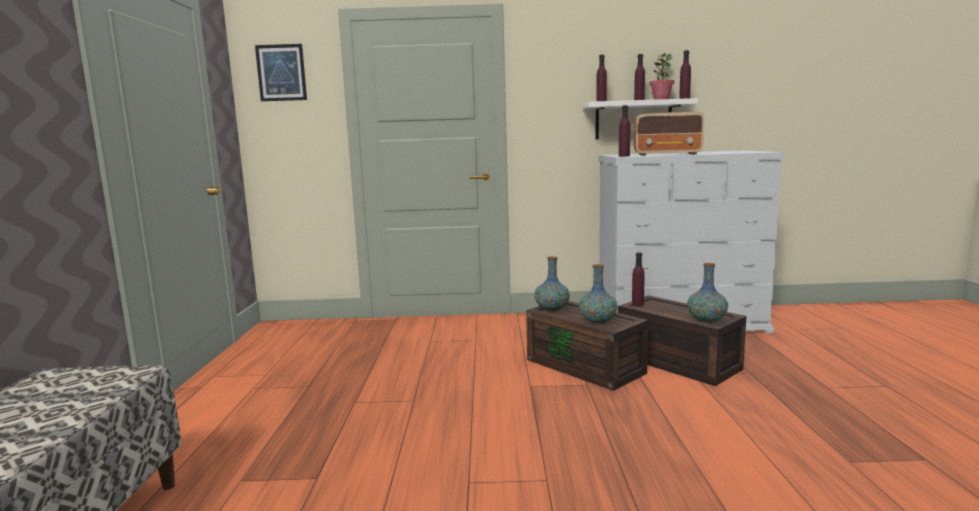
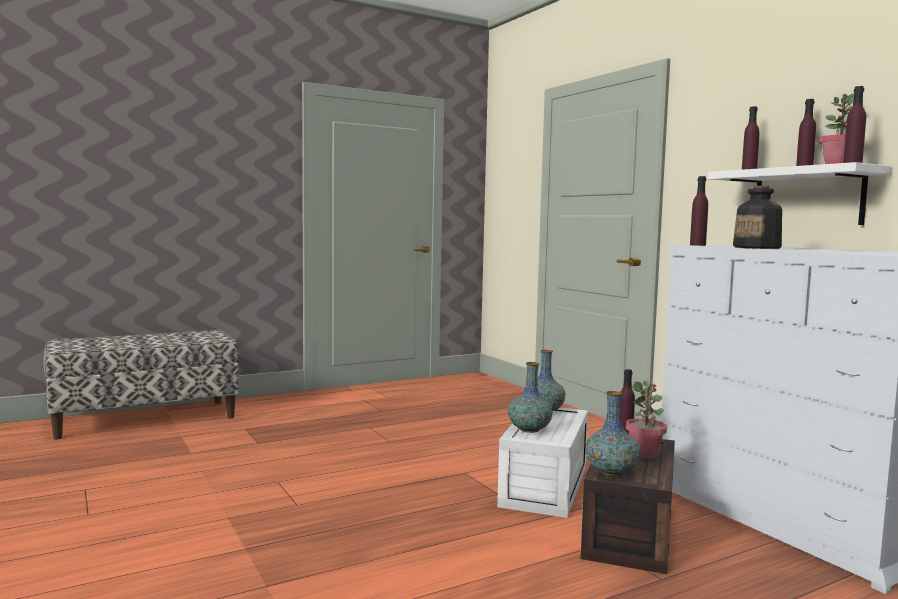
camera: 60 degrees right, 5 degrees down
picture [255,44,307,101] -> none
brown storage box [526,301,648,391] -> white storage box [497,408,588,518]
radio [634,112,704,156] -> bottle [733,186,782,249]
none -> potted plant [626,380,667,459]

